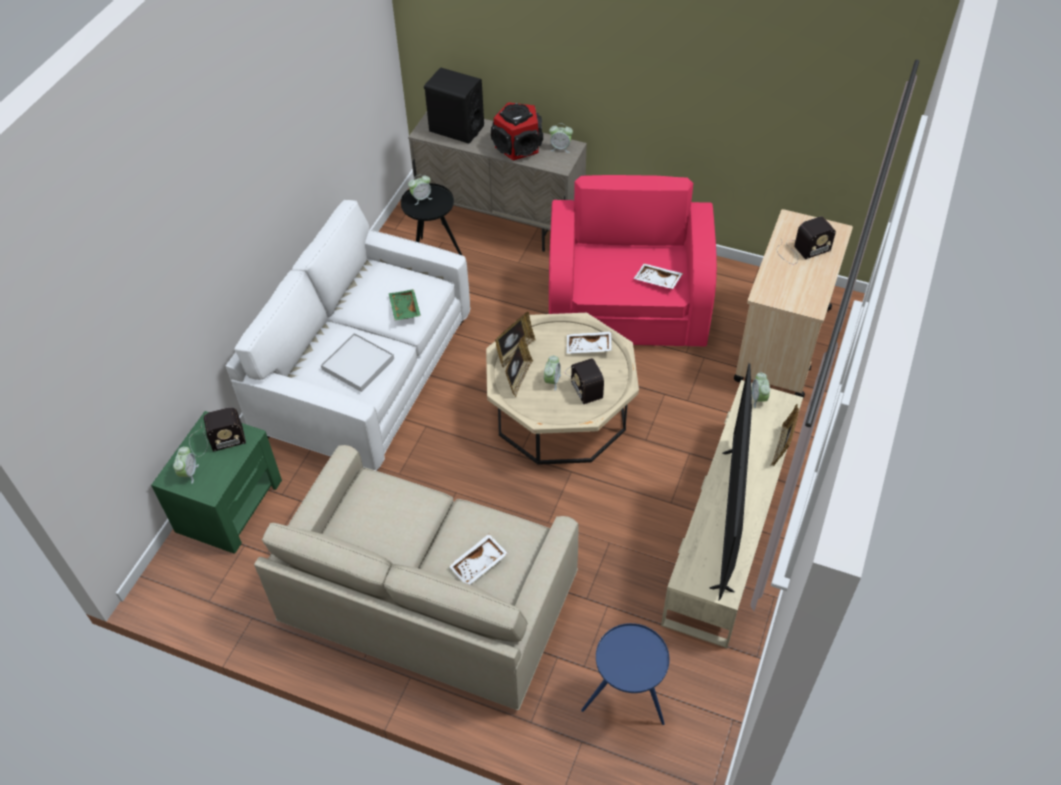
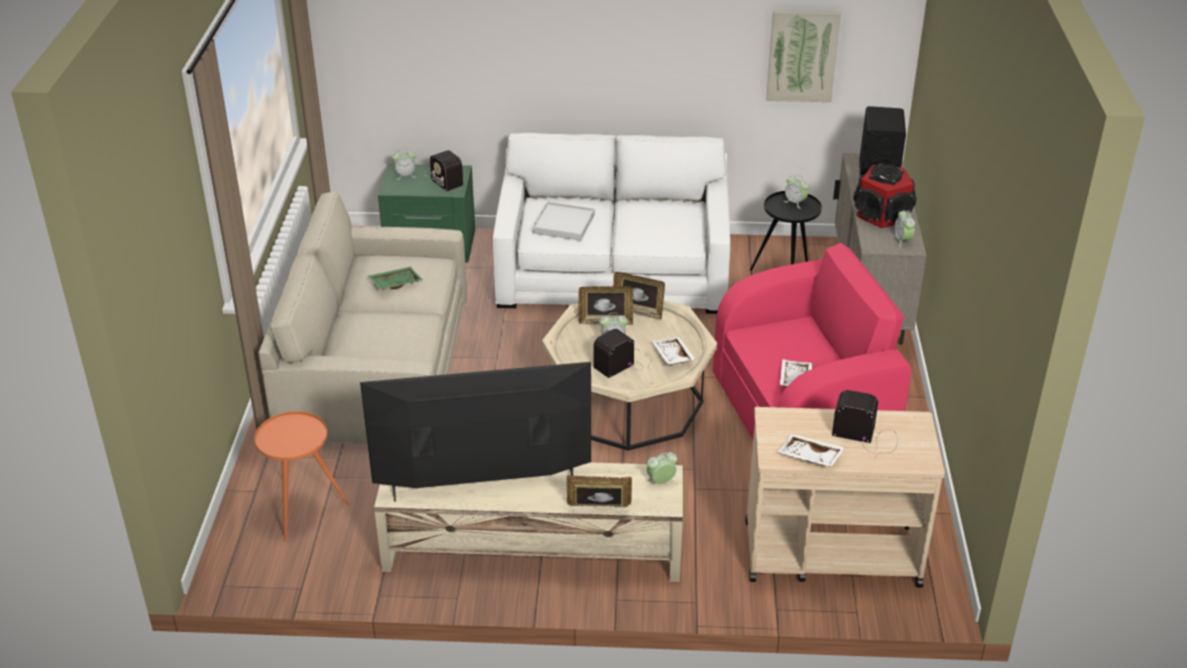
camera: 70 degrees right, 15 degrees down
green tray [389,289,421,320] -> green tray moved to [369,267,422,290]
white tray [449,534,508,584] -> white tray moved to [777,434,845,467]
blue side table [581,623,670,725] -> orange side table [254,411,349,541]
radio [777,216,836,264] -> radio turned 150 degrees clockwise [832,390,898,458]
none -> picture [766,10,841,102]

